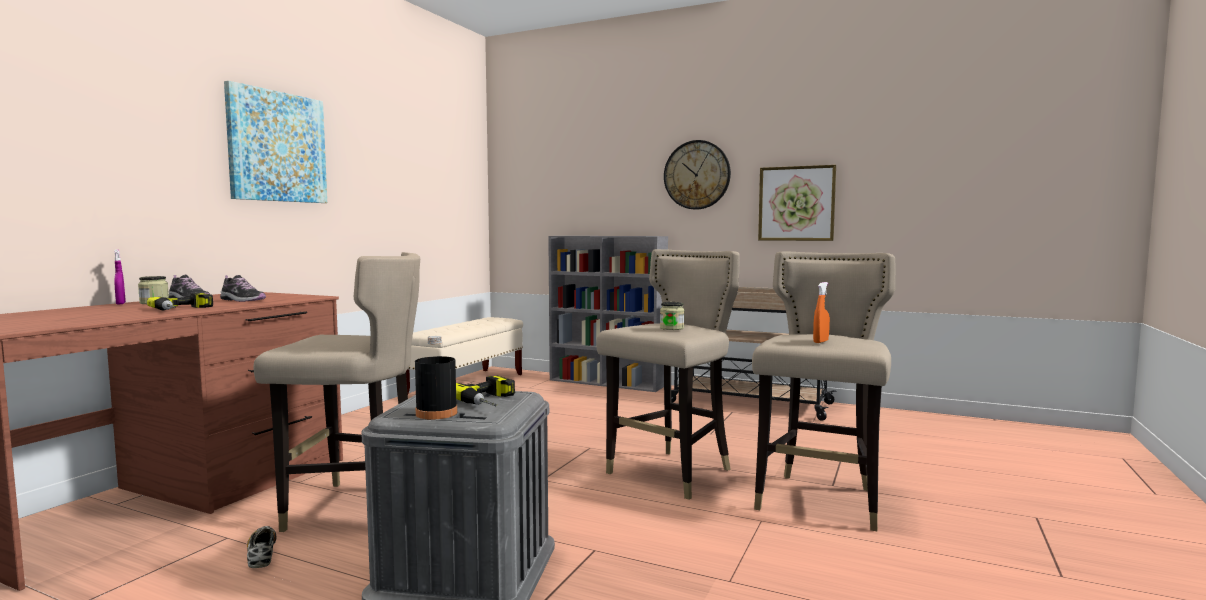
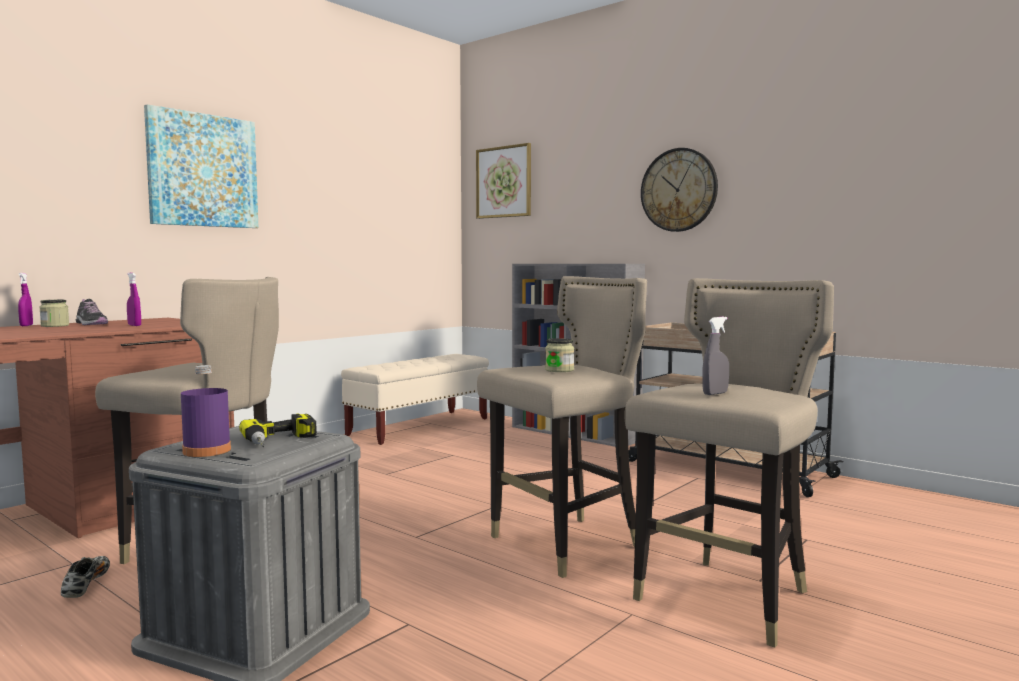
camera: 15 degrees right, 0 degrees up
power drill [147,293,213,310] -> none
shoe [220,275,266,302] -> purple spray bottle [127,273,141,326]
black bottle [415,336,457,420] -> purple bottle [181,365,231,457]
picture [758,165,836,241] -> picture moved to [476,143,531,219]
orange spray bottle [813,282,830,343] -> grey spray bottle [702,317,729,395]

